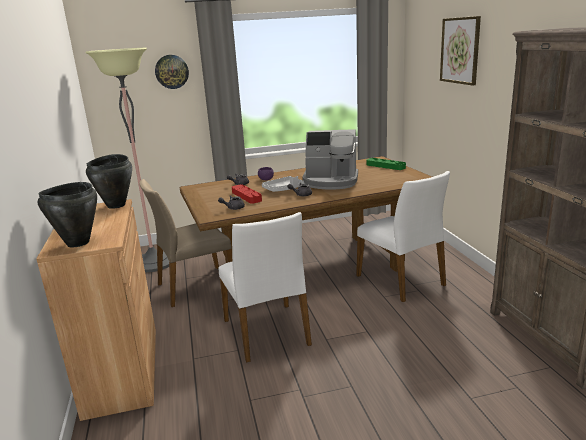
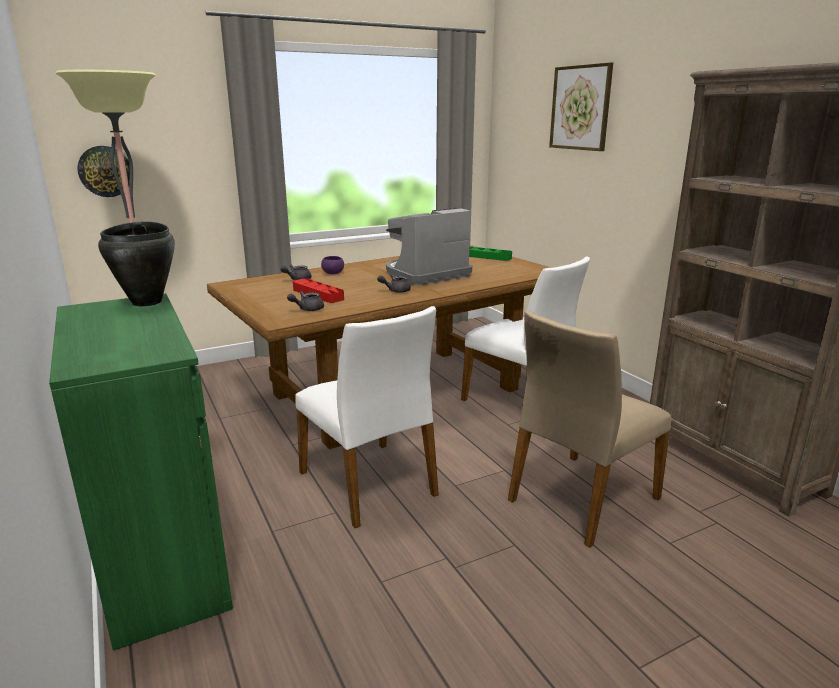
camera: 15 degrees left, 0 degrees up
brown cabinet [36,199,156,421] -> green cabinet [49,294,233,651]
black cooking pot [37,182,97,247] -> none
beige chair [139,179,232,307] -> beige chair moved to [508,310,671,548]
wall clock [155,55,189,89] -> wall clock moved to [77,146,130,197]
grey tray [262,176,305,192] -> none
coffee machine [302,129,358,190] -> coffee machine turned 150 degrees clockwise [386,207,472,286]

